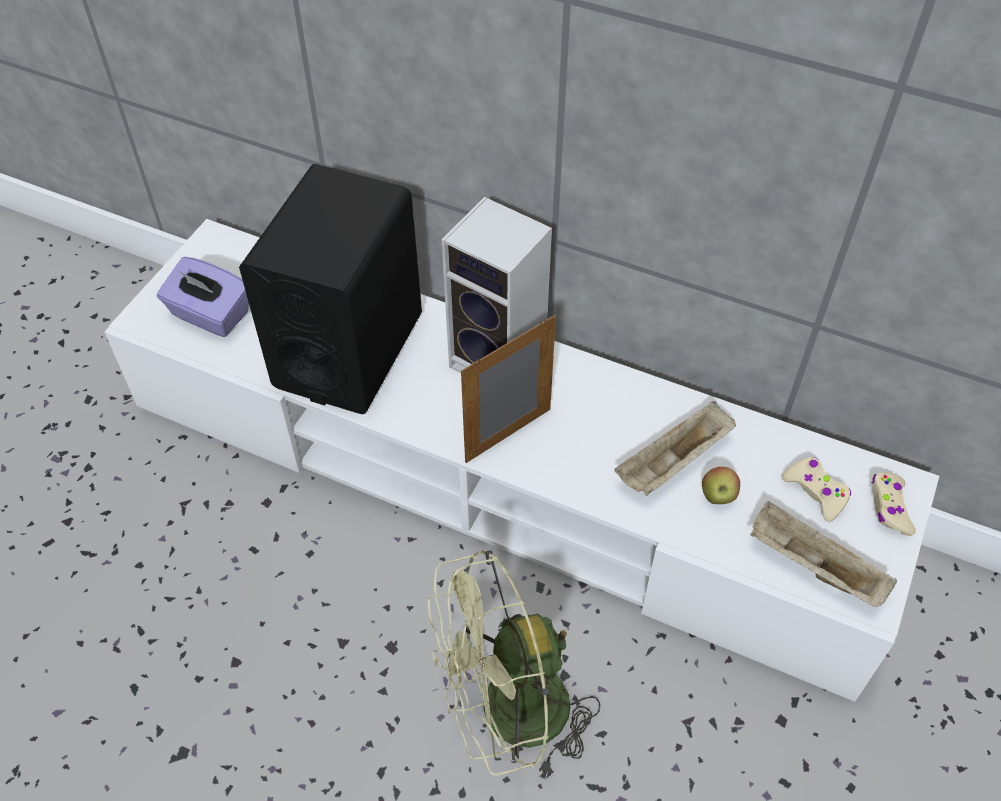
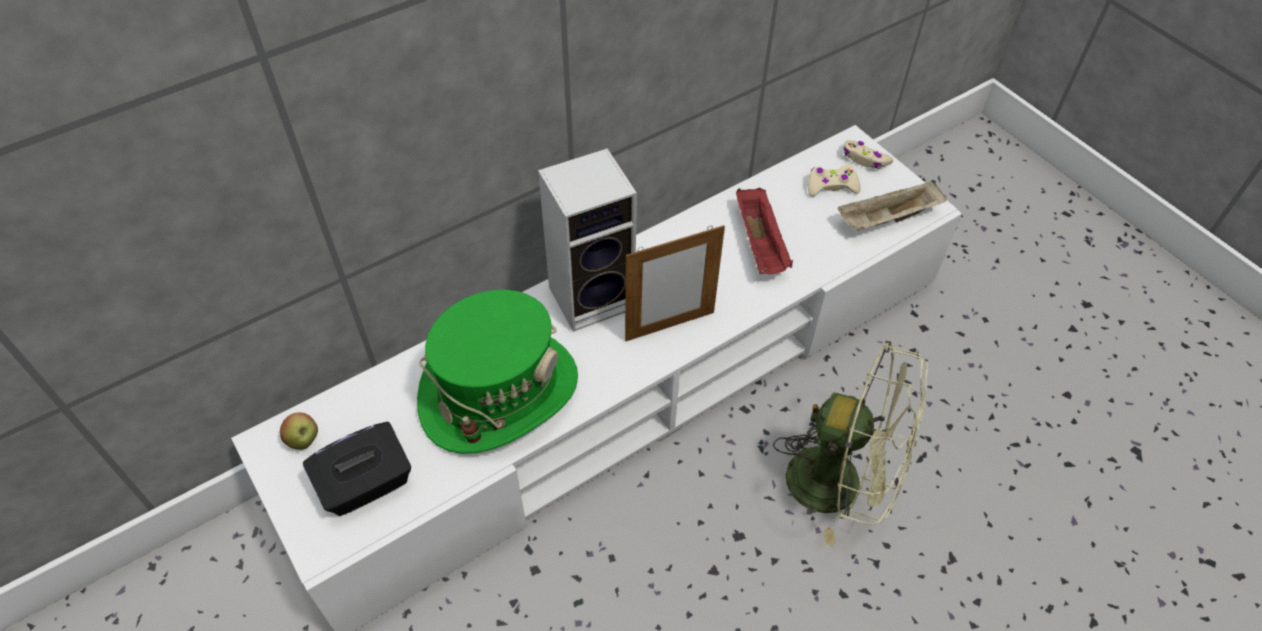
camera: 60 degrees left, 0 degrees up
purple tissue box [157,257,249,337] -> black tissue box [303,422,411,516]
black speaker [239,164,422,414] -> green hat [417,290,578,454]
green fan [428,550,600,780] -> green fan turned 75 degrees counterclockwise [773,341,928,545]
picture frame [461,315,556,463] -> picture frame turned 105 degrees counterclockwise [625,225,725,341]
beige tray [614,401,736,496] -> red tray [736,187,793,274]
apple [702,467,740,504] -> apple moved to [280,412,318,450]

